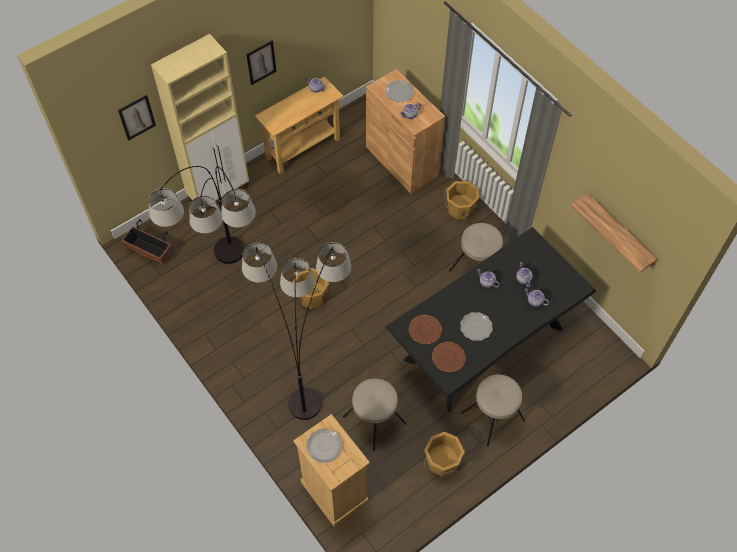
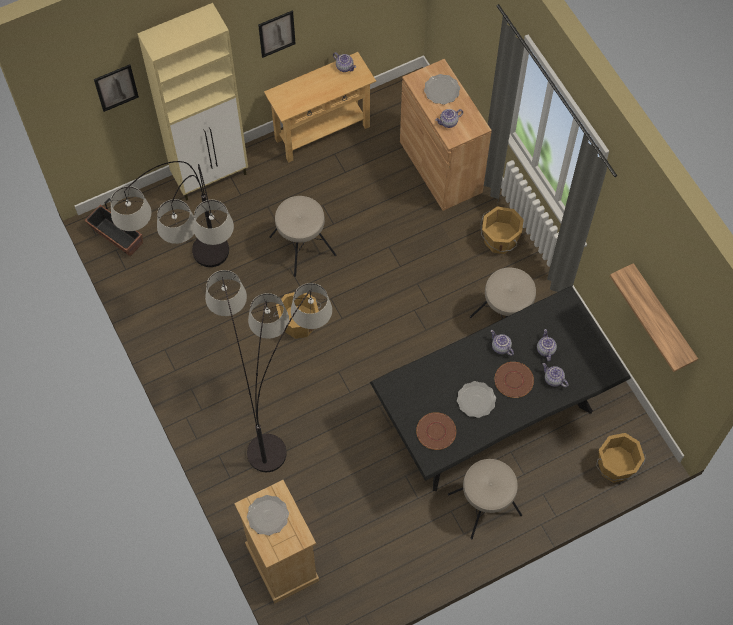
camera: 10 degrees right, 5 degrees up
beige stool [343,379,407,451] -> beige stool moved to [269,196,336,277]
brown plate [409,315,442,344] -> brown plate moved to [495,362,534,398]
orange bucket [424,432,465,476] -> orange bucket moved to [596,433,646,483]

